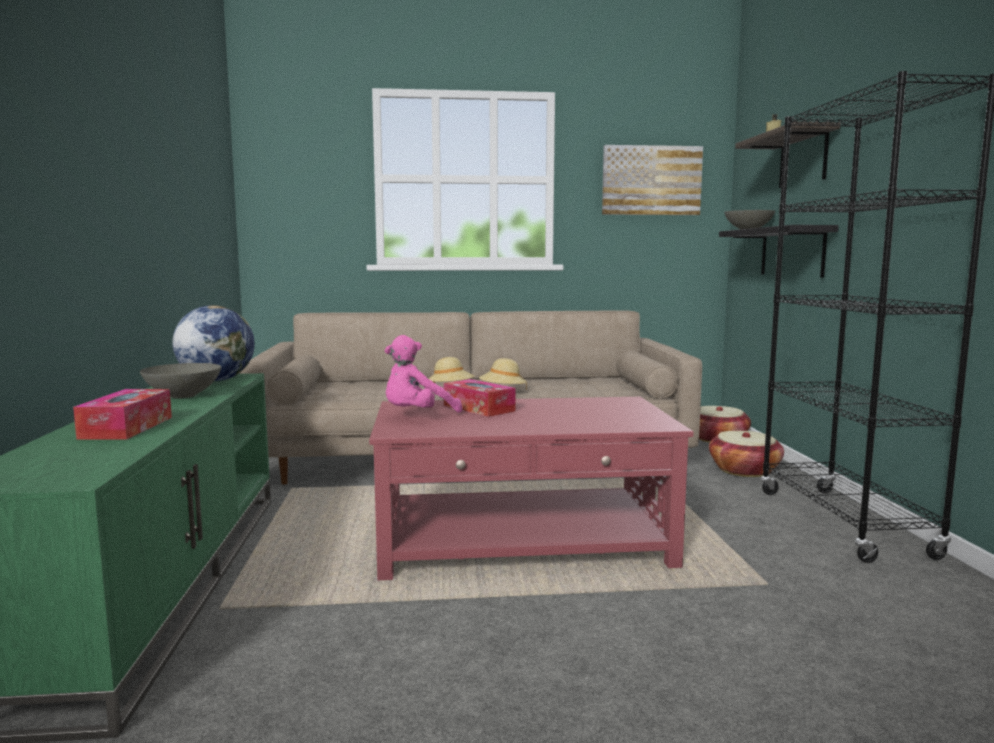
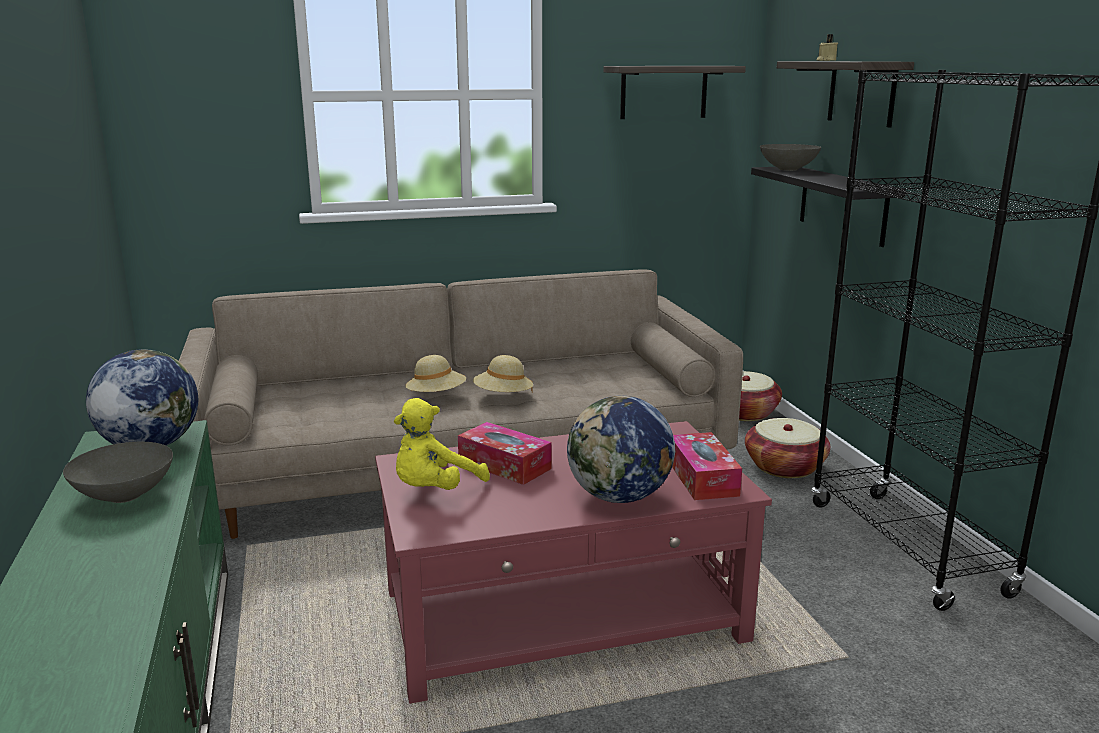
camera: 10 degrees left, 10 degrees up
tissue box [73,389,172,440] -> tissue box moved to [672,432,742,500]
pink plush toy [385,335,463,413] -> yellow plush toy [394,398,490,490]
picture [602,145,703,215] -> shelf [603,66,746,119]
none -> globe [567,396,675,503]

